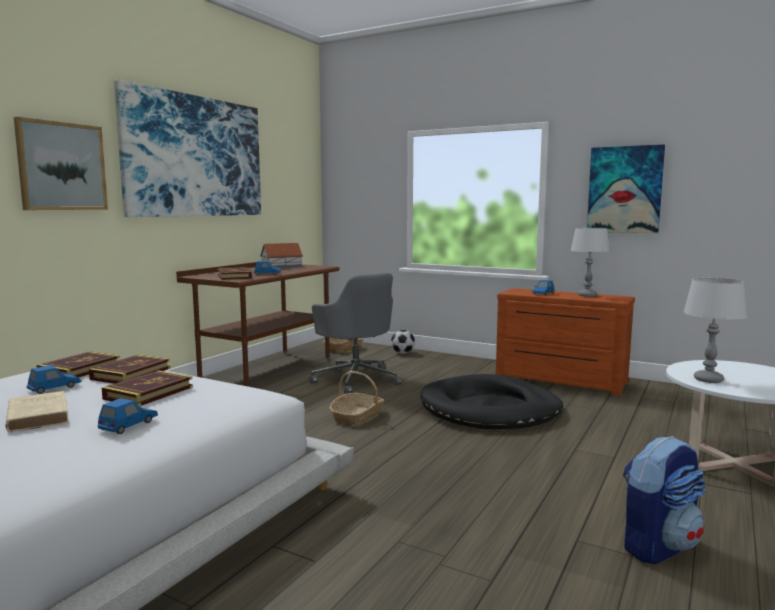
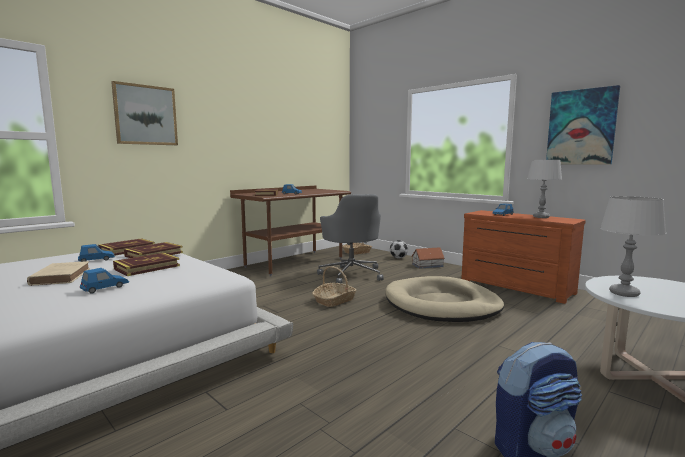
camera: 15 degrees right, 0 degrees up
picture [114,80,261,217] -> none
toy house [260,243,303,268] -> toy house moved to [411,247,445,269]
black dog bed [420,374,563,429] -> beige dog bed [385,276,504,322]

